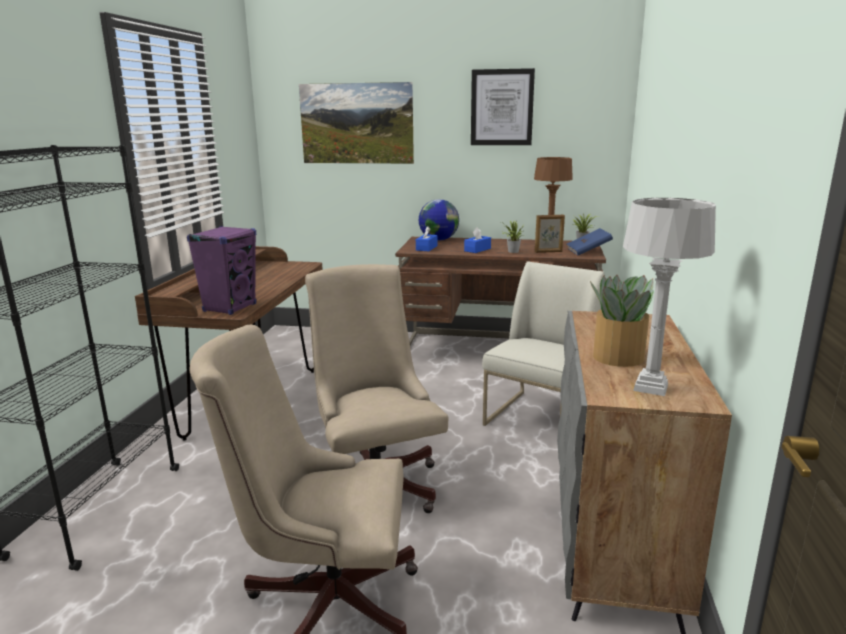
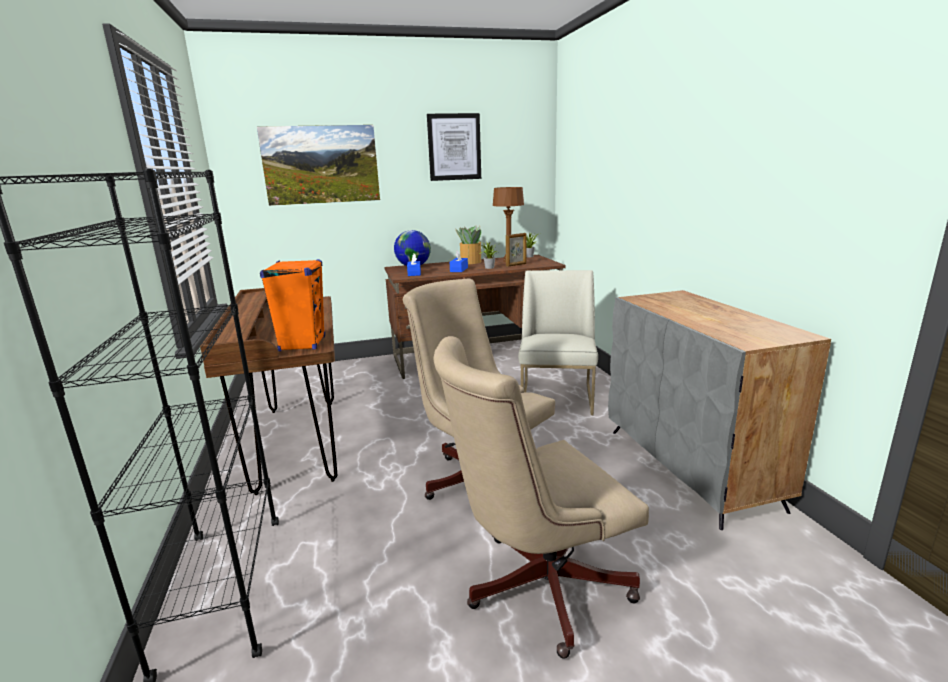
camera: 25 degrees left, 0 degrees up
purple speaker [187,226,257,315] -> orange speaker [260,259,325,352]
blue book [567,228,613,255] -> none
potted plant [590,275,654,367] -> potted plant moved to [456,226,481,264]
grey table lamp [623,198,716,396] -> none

